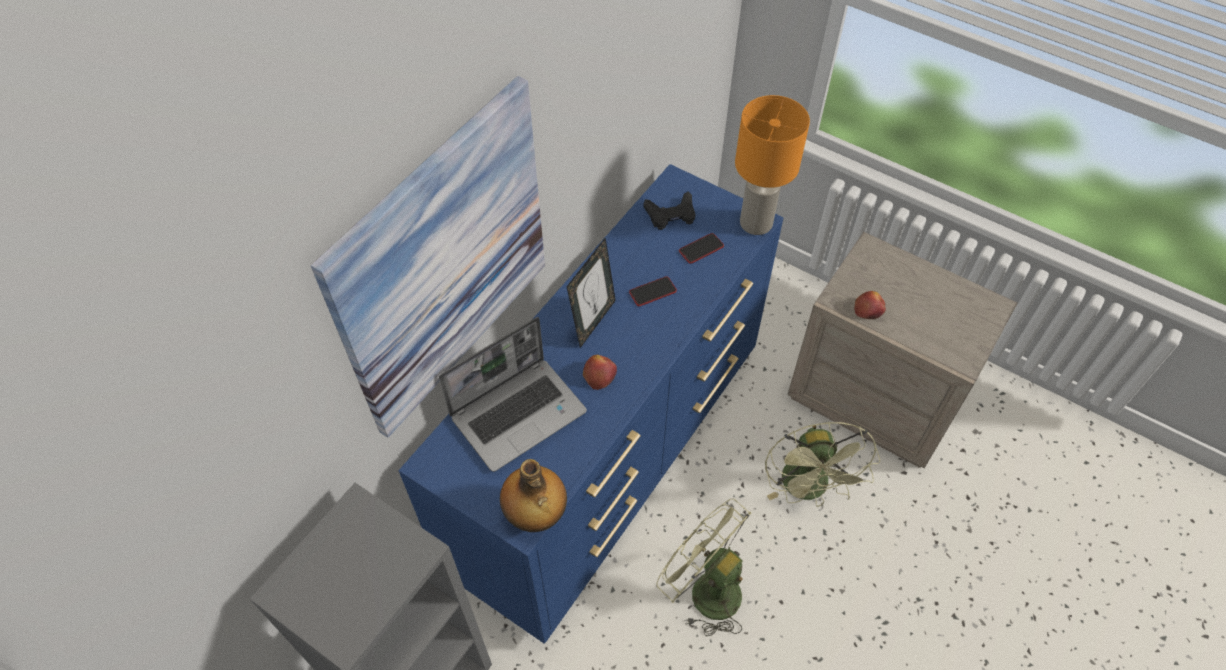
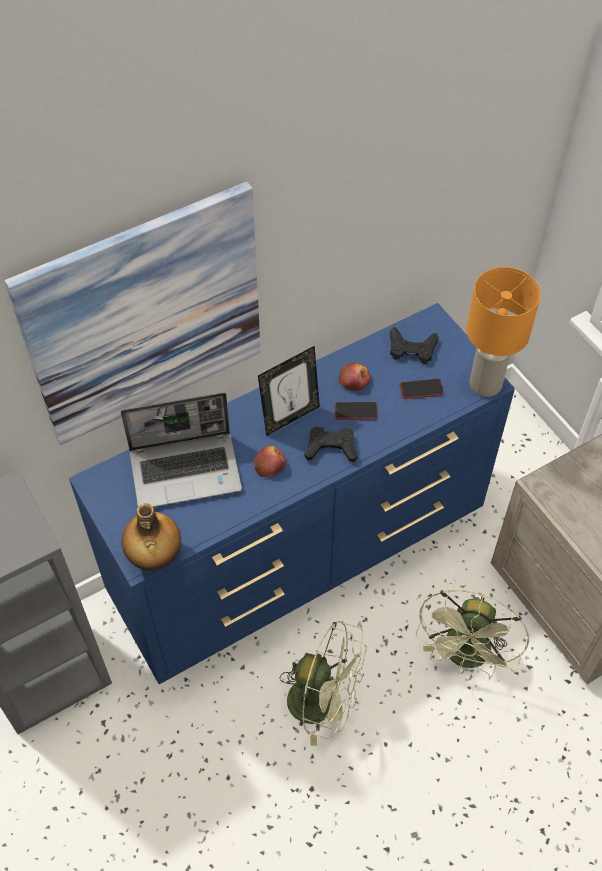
camera: 25 degrees right, 0 degrees up
green fan [656,499,751,636] -> green fan turned 135 degrees clockwise [279,621,367,746]
apple [854,291,886,319] -> apple moved to [339,363,370,391]
none -> black game controller [304,426,358,462]

